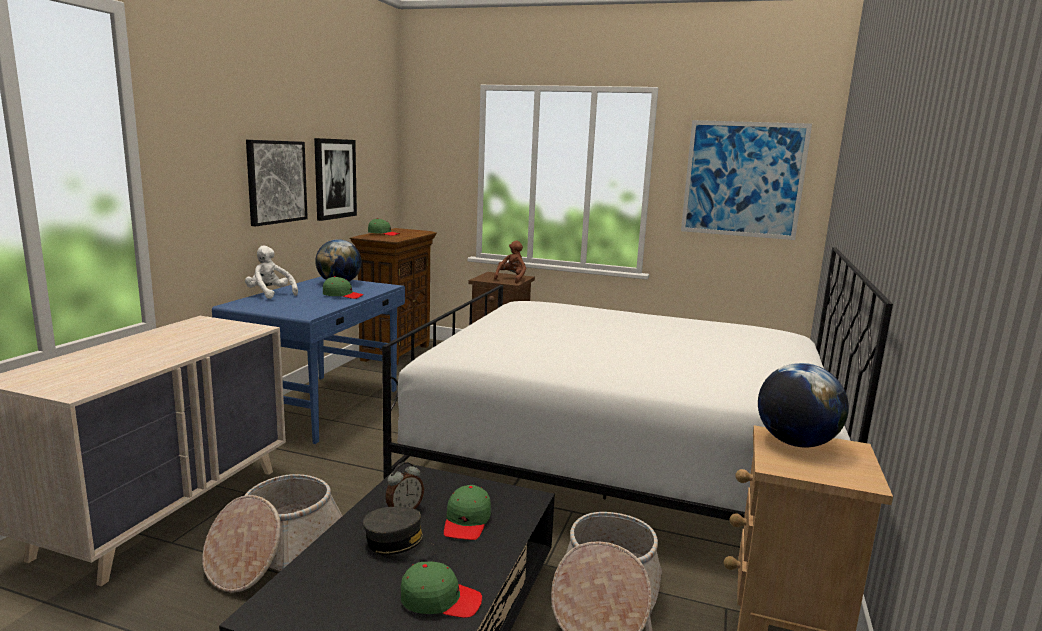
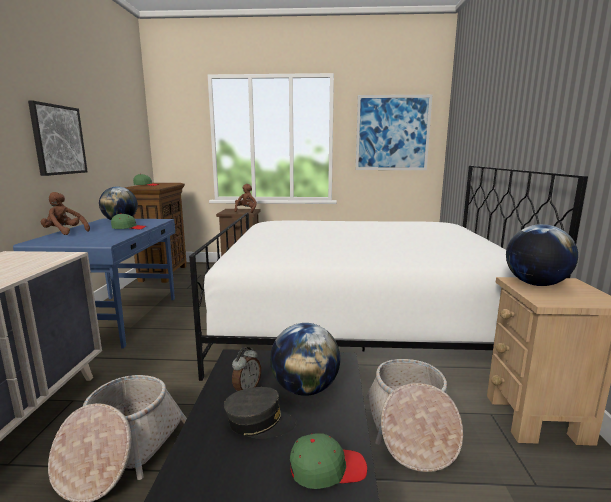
camera: 15 degrees left, 0 degrees up
white plush toy [245,245,298,299] -> brown plush toy [41,192,90,235]
picture [314,138,357,221] -> none
green cap [444,485,491,540] -> globe [270,323,340,396]

